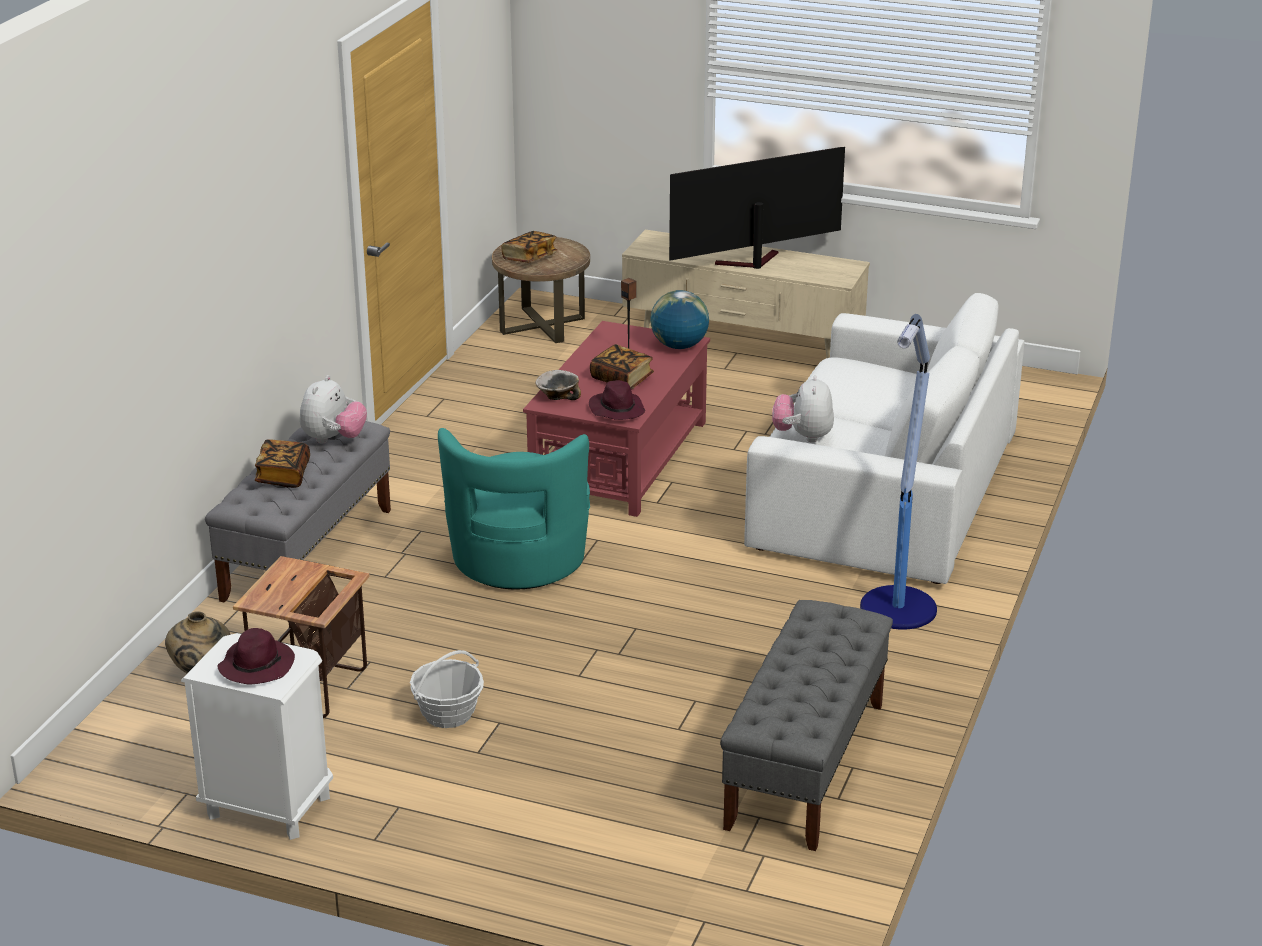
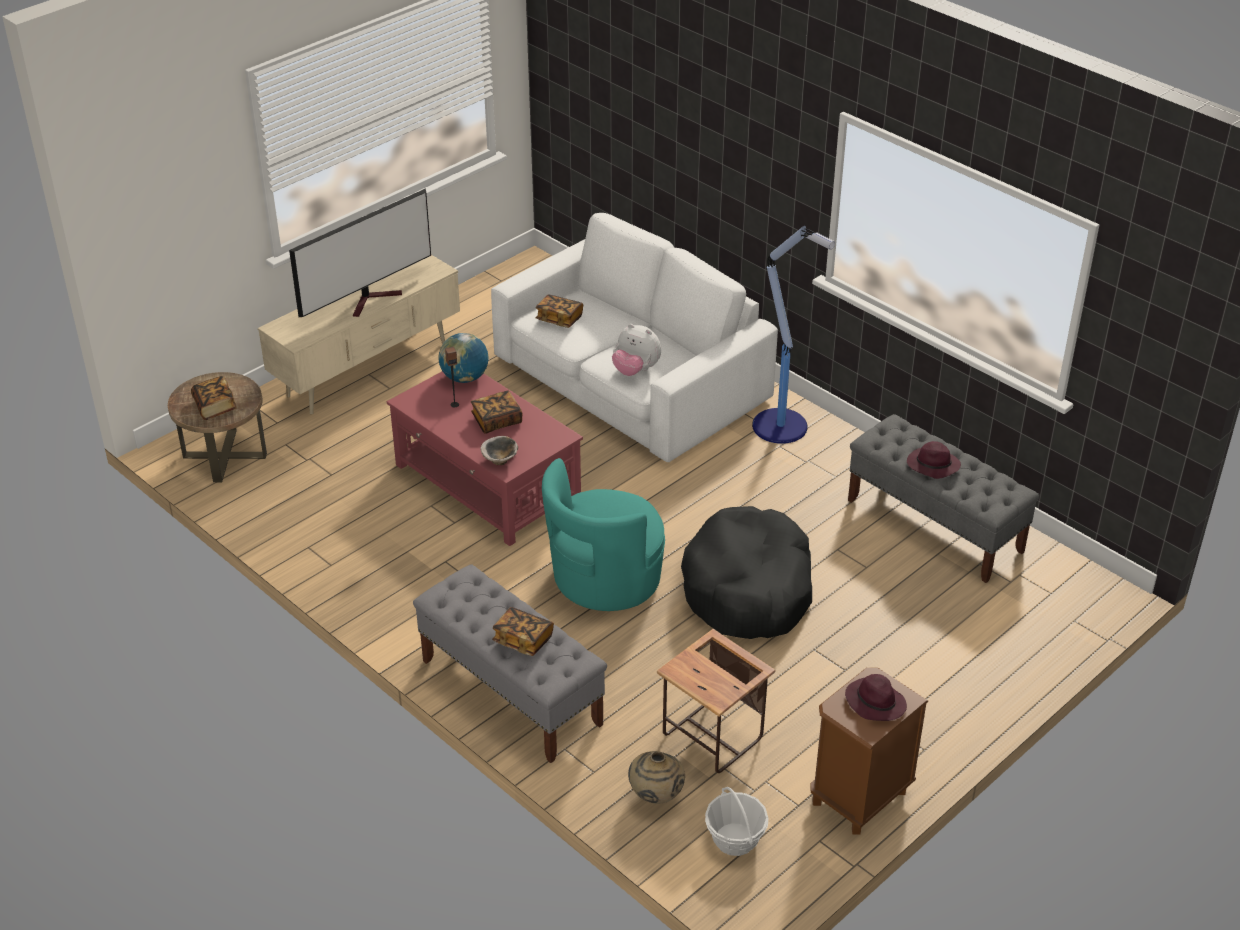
camera: 65 degrees left, 10 degrees up
white nightstand [181,633,333,840] -> brown nightstand [810,668,928,834]
plush toy [300,375,367,444] -> none
basket [410,650,484,728] -> basket moved to [705,787,768,856]
turquoise armchair [438,428,590,589] -> turquoise armchair turned 105 degrees clockwise [542,458,665,611]
purple hat [589,380,645,420] -> purple hat moved to [907,441,961,479]
television [669,147,845,269] -> television turned 135 degrees counterclockwise [289,188,431,317]
none -> book [535,294,583,328]
none -> black dog bed [681,506,812,639]

